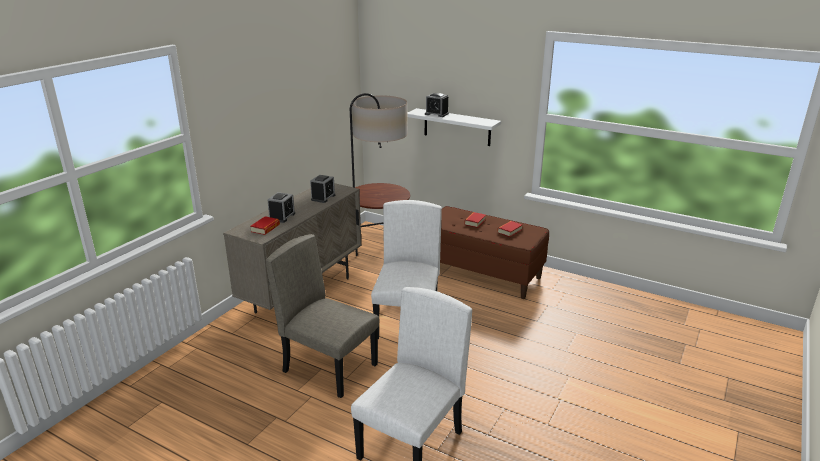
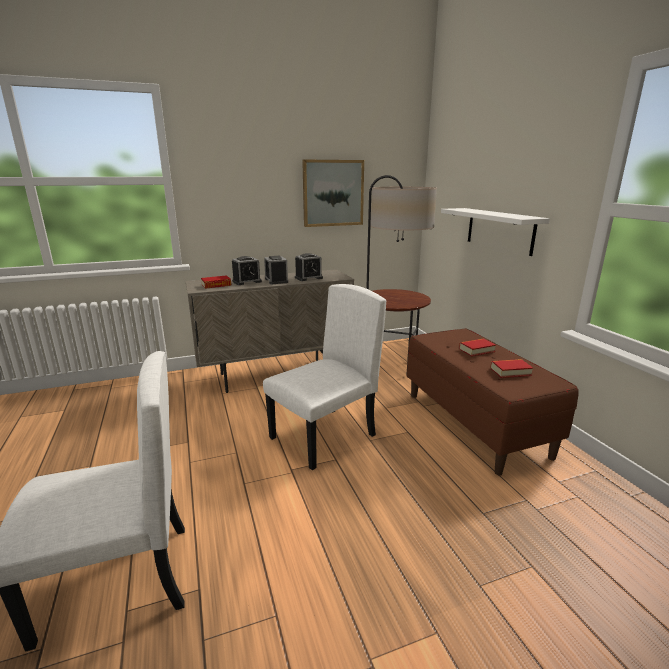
camera: 40 degrees right, 5 degrees down
beige chair [266,234,379,398] -> none
alarm clock [425,93,449,117] -> alarm clock moved to [264,256,288,284]
none -> picture [302,160,364,227]

